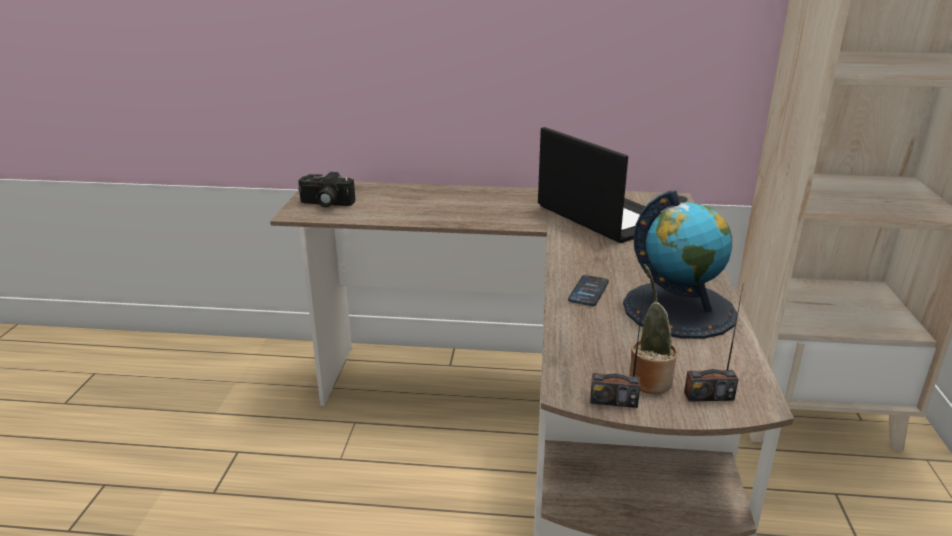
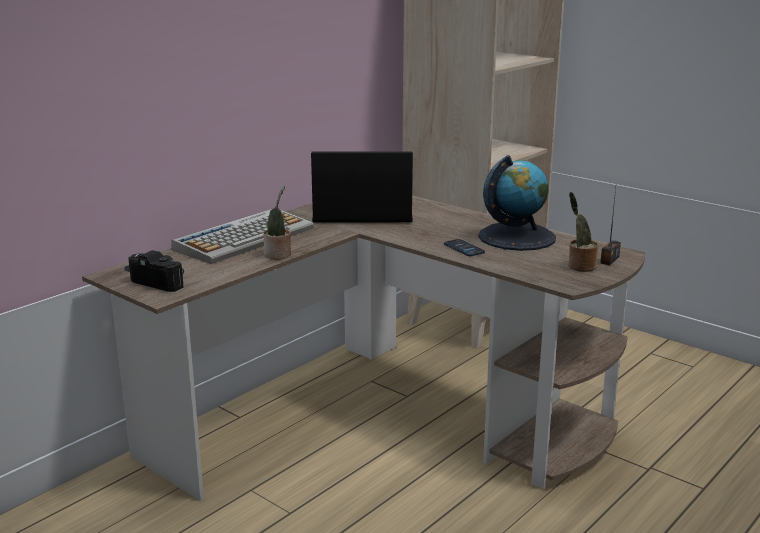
camera: 55 degrees left, 5 degrees down
camera [298,172,356,207] -> camera turned 105 degrees counterclockwise [128,250,184,292]
radio [590,290,644,408] -> none
none -> keyboard [171,209,314,264]
none -> potted plant [263,186,291,259]

